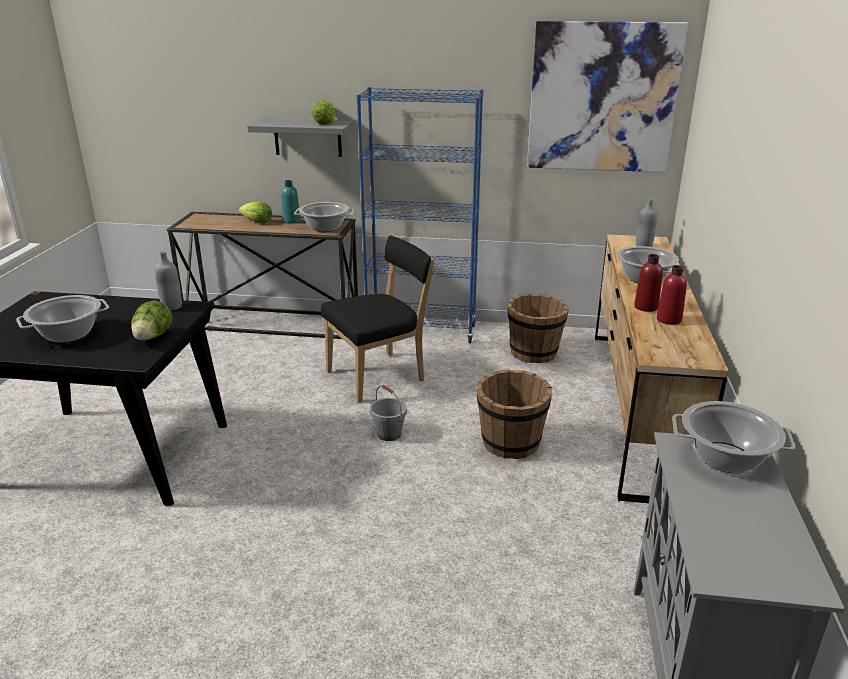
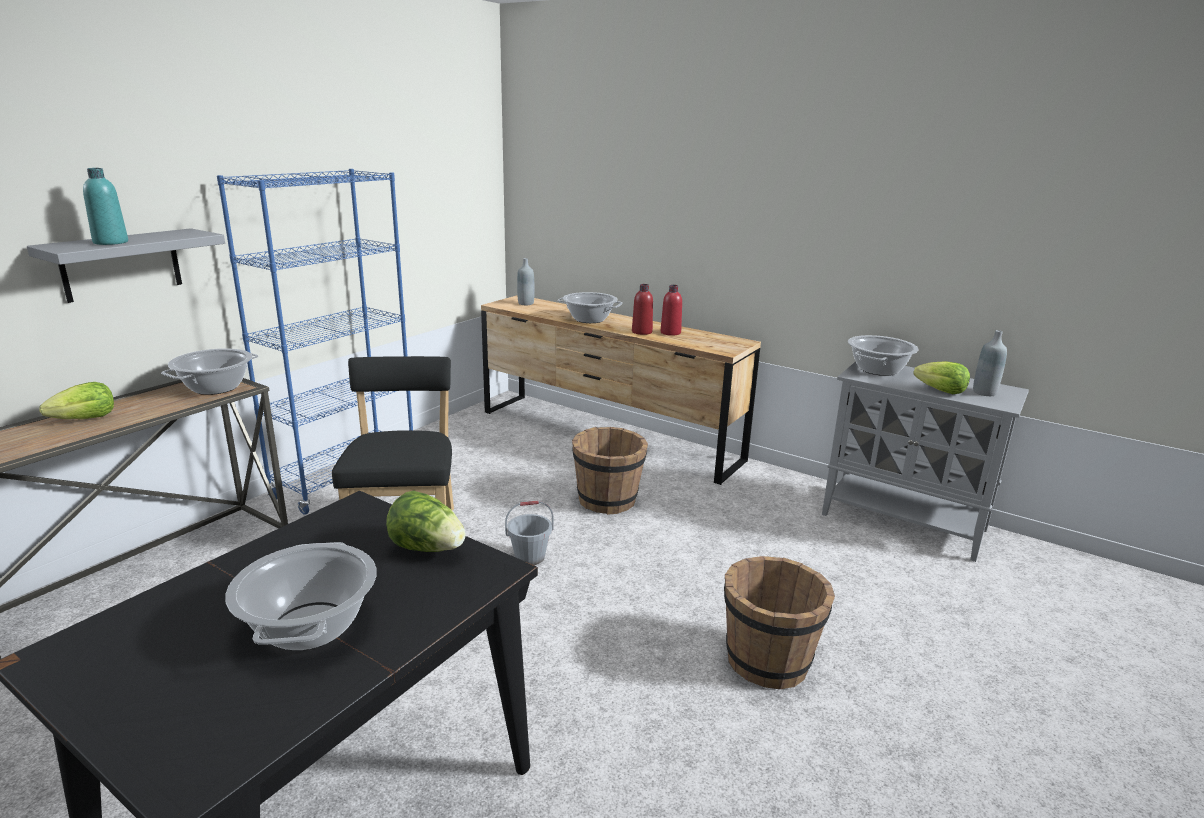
camera: 65 degrees left, 5 degrees down
grey bottle [155,251,182,311] -> grey bottle moved to [973,330,1007,396]
turquoise bottle [281,180,300,223] -> turquoise bottle moved to [83,168,128,245]
lettuce [311,100,335,125] -> lettuce moved to [913,361,970,394]
brown bucket [508,294,569,363] -> brown bucket moved to [724,556,835,689]
picture [527,21,688,172] -> none

